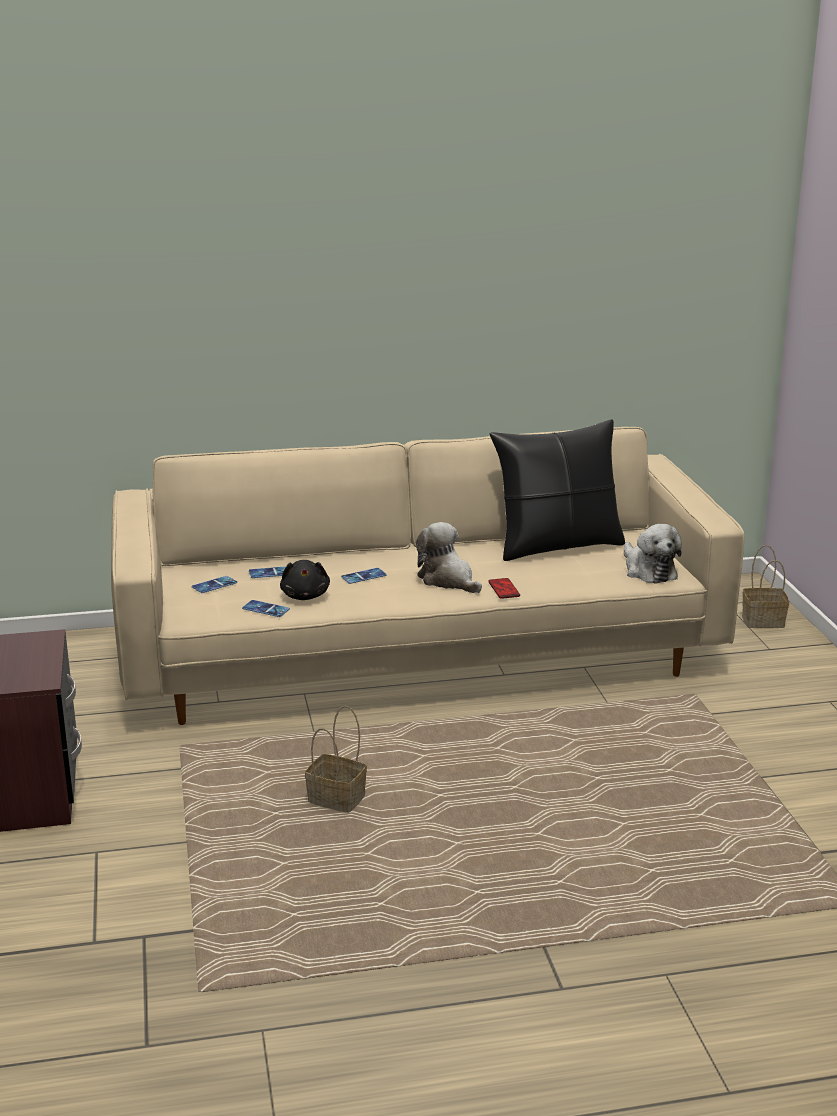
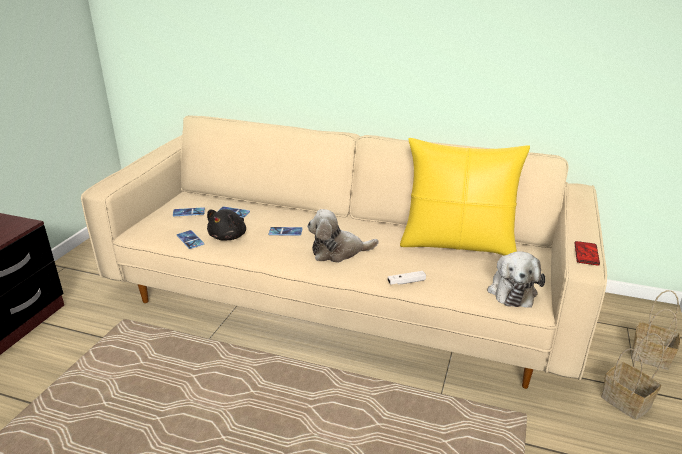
camera: 30 degrees right, 5 degrees up
basket [305,706,367,813] -> basket moved to [601,333,664,420]
plush toy [416,522,482,593] -> plush toy turned 90 degrees counterclockwise [307,209,379,263]
phone [488,578,520,599] -> phone moved to [575,241,600,266]
black pillow [490,419,625,561] -> yellow pillow [400,138,530,256]
none -> white game controller [388,271,426,285]

